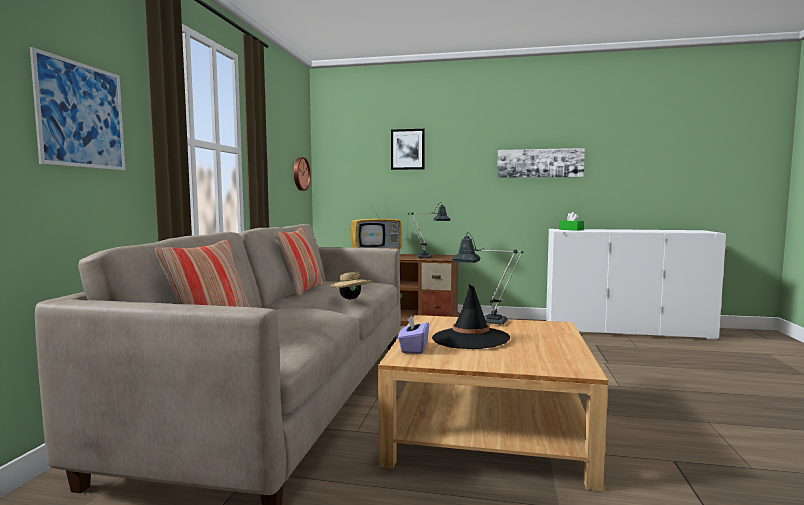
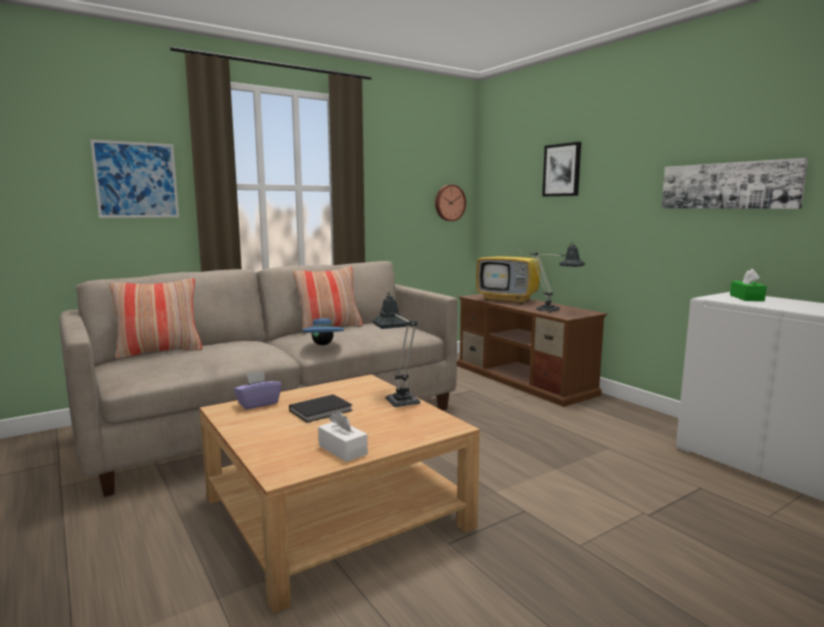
camera: 45 degrees right, 5 degrees up
beige hat [330,272,371,300] -> blue hat [302,317,344,345]
black hat [432,284,510,349] -> black book [289,394,353,423]
none -> white tissue box [318,411,368,462]

